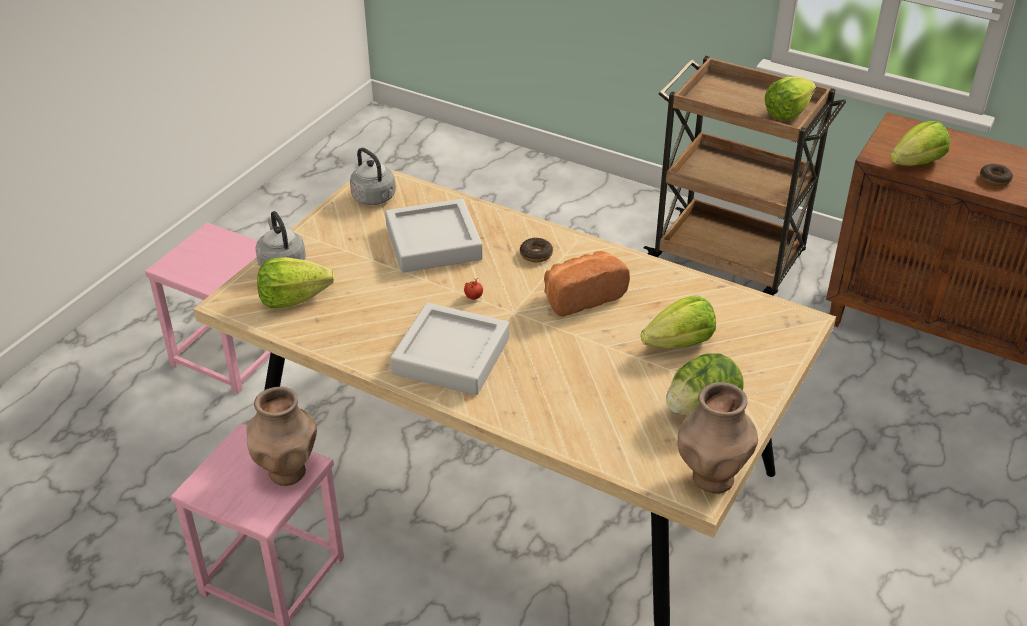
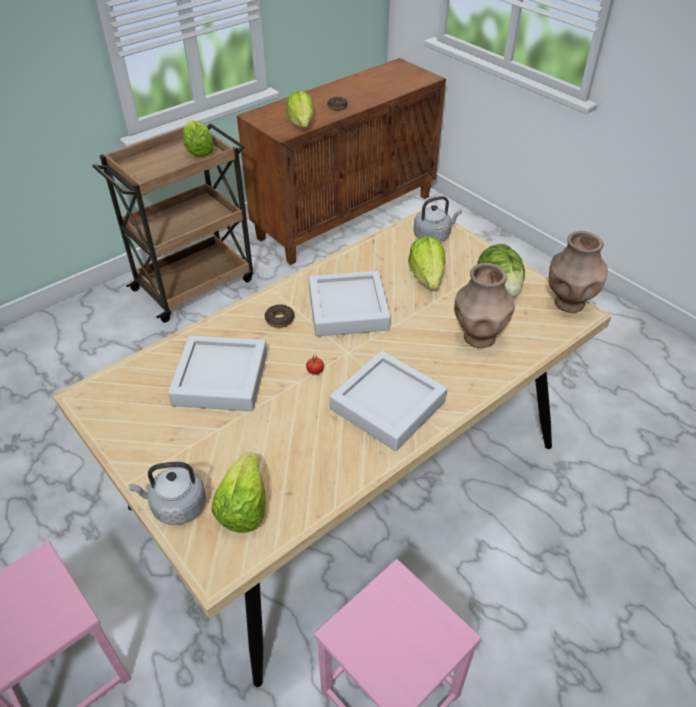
camera: 70 degrees left, 5 degrees up
brown vase [246,386,317,486] -> brown vase moved to [454,263,515,348]
grey kettle [350,148,396,205] -> grey kettle moved to [414,196,462,242]
bread [544,251,630,317] -> grey tray [309,271,391,337]

